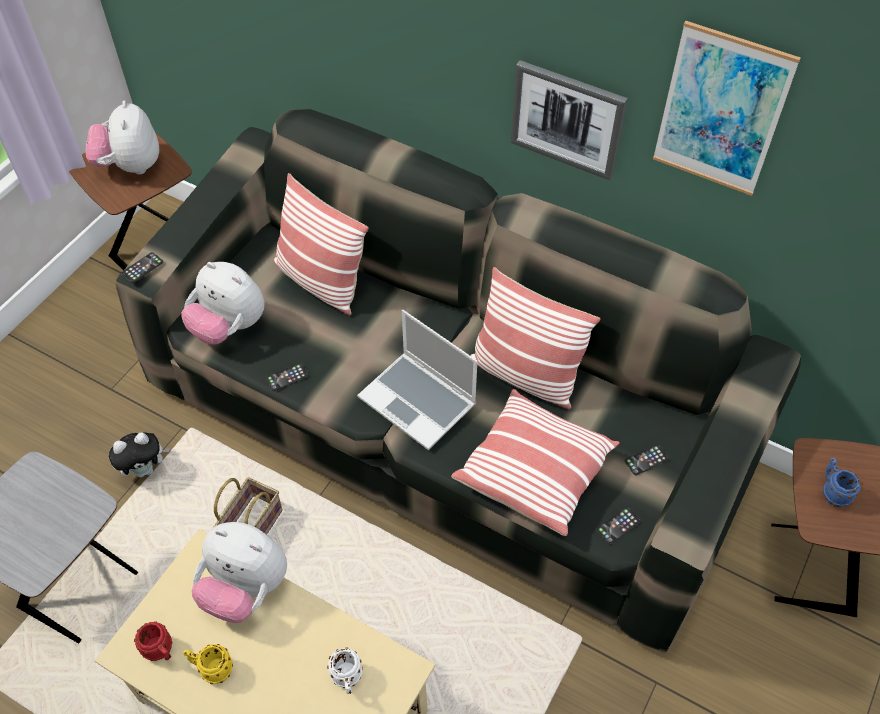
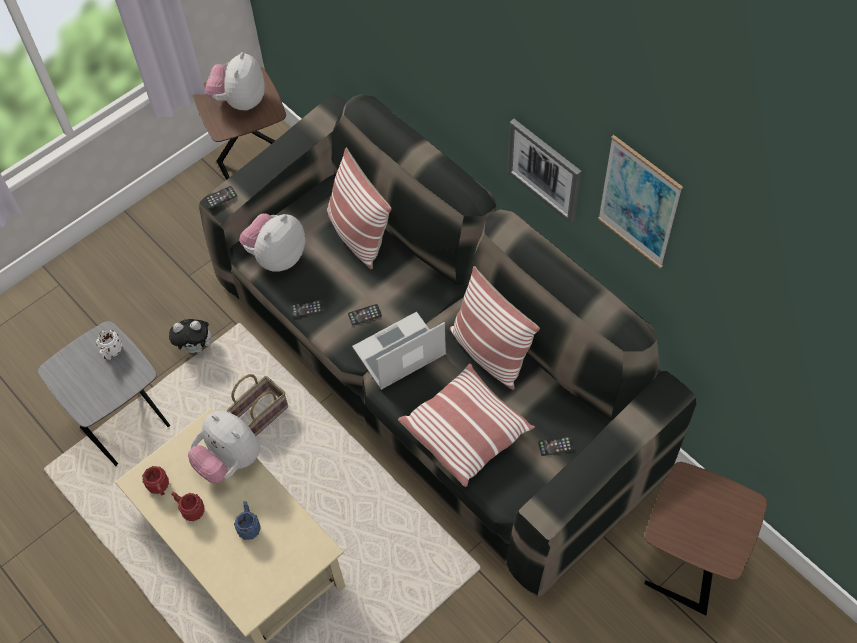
camera: 20 degrees right, 5 degrees up
plush toy [181,262,265,345] -> plush toy turned 75 degrees clockwise [239,213,305,272]
yellow mug [183,644,233,684] -> red mug [171,492,204,521]
white mug [327,648,363,694] -> white mug moved to [96,330,122,360]
laptop [357,310,477,450] -> laptop turned 90 degrees clockwise [352,312,446,390]
phone [596,506,642,544] -> phone moved to [348,304,382,325]
blue mug [823,458,861,507] -> blue mug moved to [234,501,261,540]

